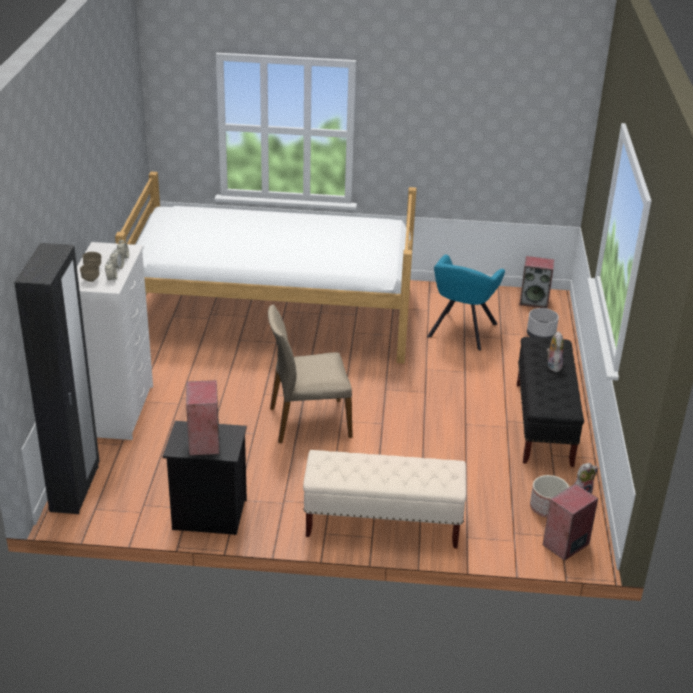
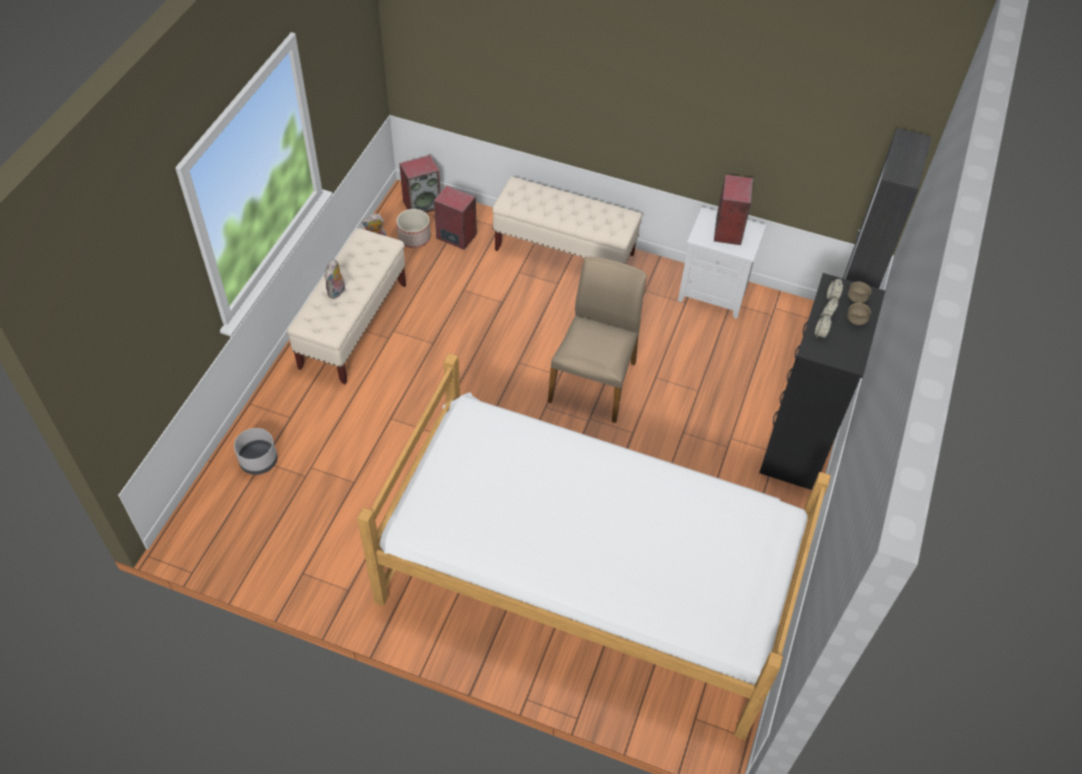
camera: 165 degrees left, 20 degrees up
white dresser [77,242,153,440] -> black dresser [759,273,885,490]
black nightstand [163,421,247,535] -> white nightstand [678,207,767,319]
beige chair [268,304,353,443] -> beige chair turned 75 degrees counterclockwise [548,257,647,423]
turquoise armchair [427,255,505,351] -> none
black bench [517,337,584,467] -> beige bench [287,228,406,384]
speaker [519,256,554,309] -> speaker moved to [434,185,477,250]

